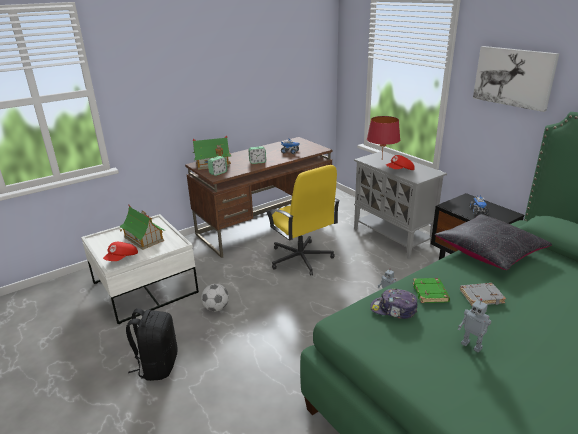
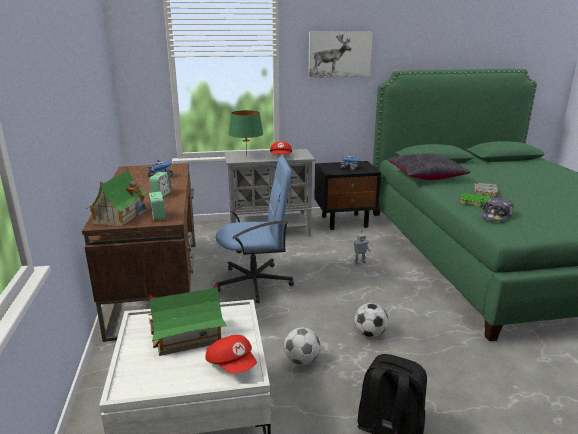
camera: 65 degrees left, 5 degrees down
yellow office chair [265,165,340,276] -> blue office chair [215,157,294,303]
red table lamp [367,116,400,157] -> green table lamp [228,110,263,157]
toy robot [458,298,491,353] -> none
none -> football [354,303,388,337]

